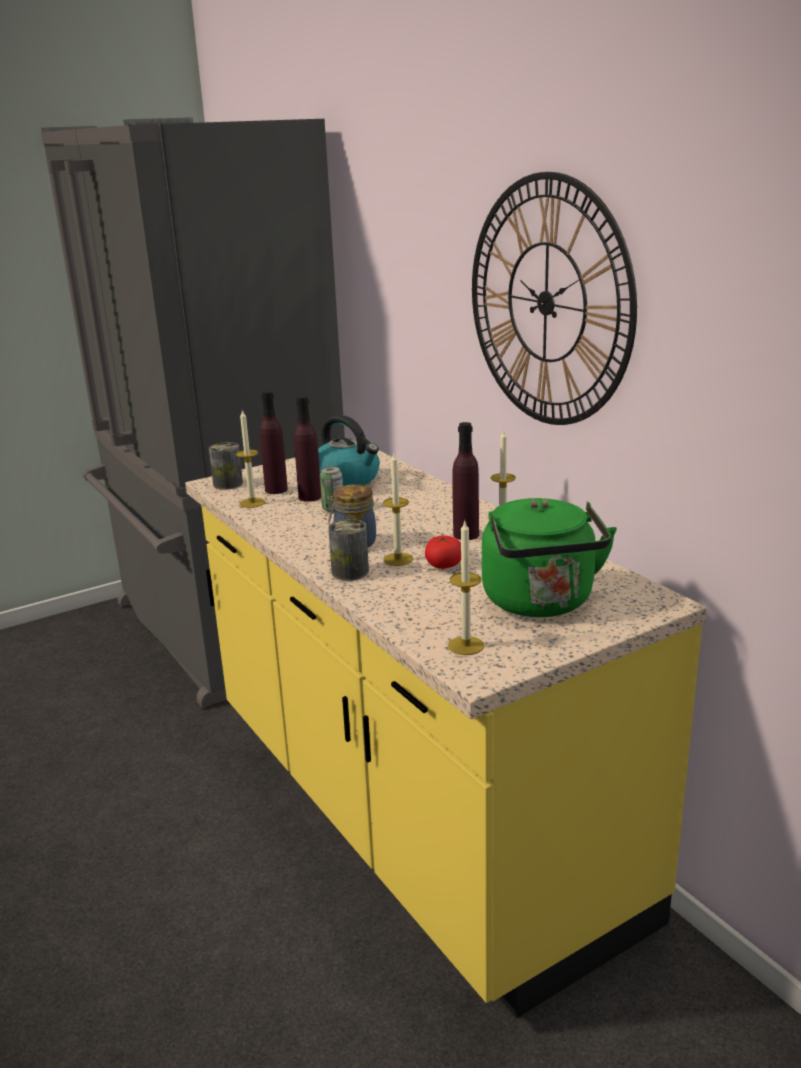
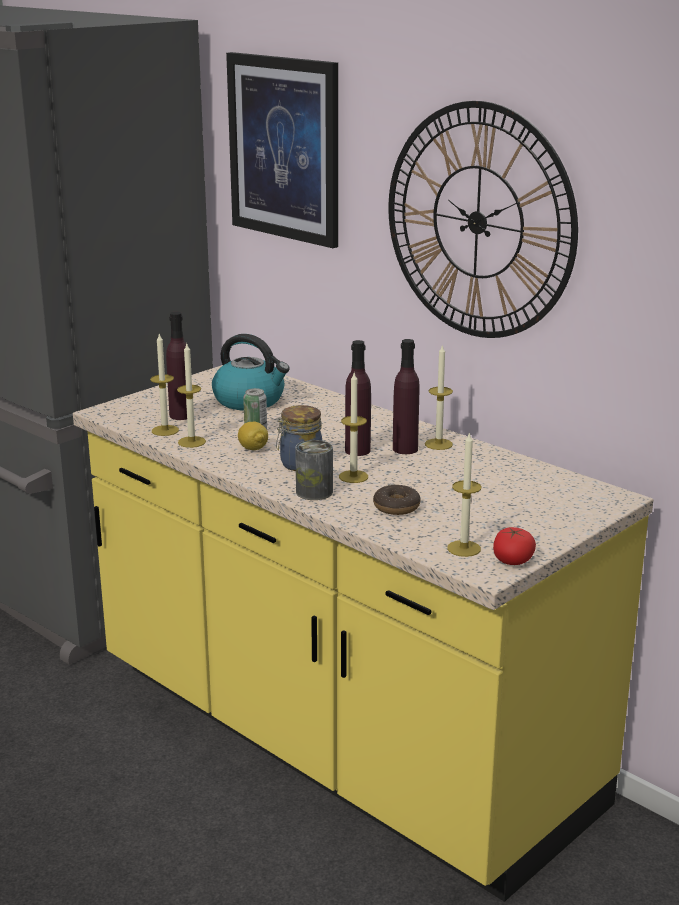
camera: 15 degrees left, 0 degrees up
can [209,442,243,490] -> none
purple bottle [294,396,321,502] -> purple bottle moved to [345,340,371,456]
tomato [425,535,461,569] -> tomato moved to [493,527,536,565]
green kettle [482,498,617,617] -> none
none -> candle [177,342,206,448]
none -> picture [226,52,338,248]
none -> lemon [238,422,268,450]
none -> donut [373,485,420,515]

